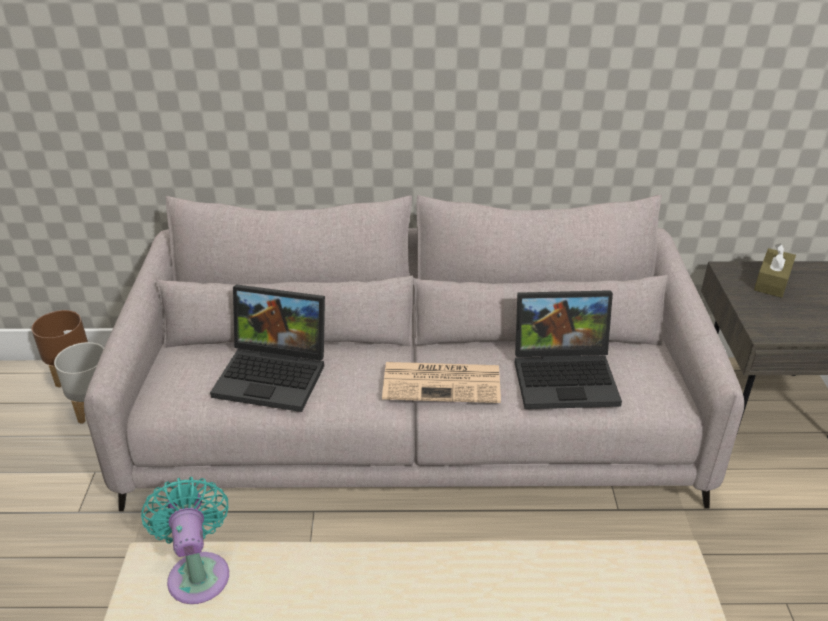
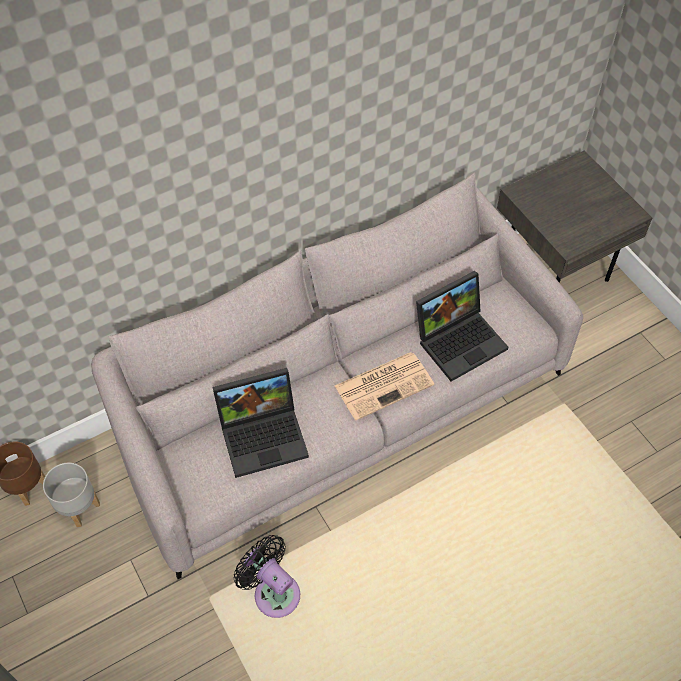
camera: 30 degrees left, 20 degrees up
turquoise fan [141,477,229,604] -> black fan [234,535,300,618]
brown tissue box [754,243,796,298] -> none

